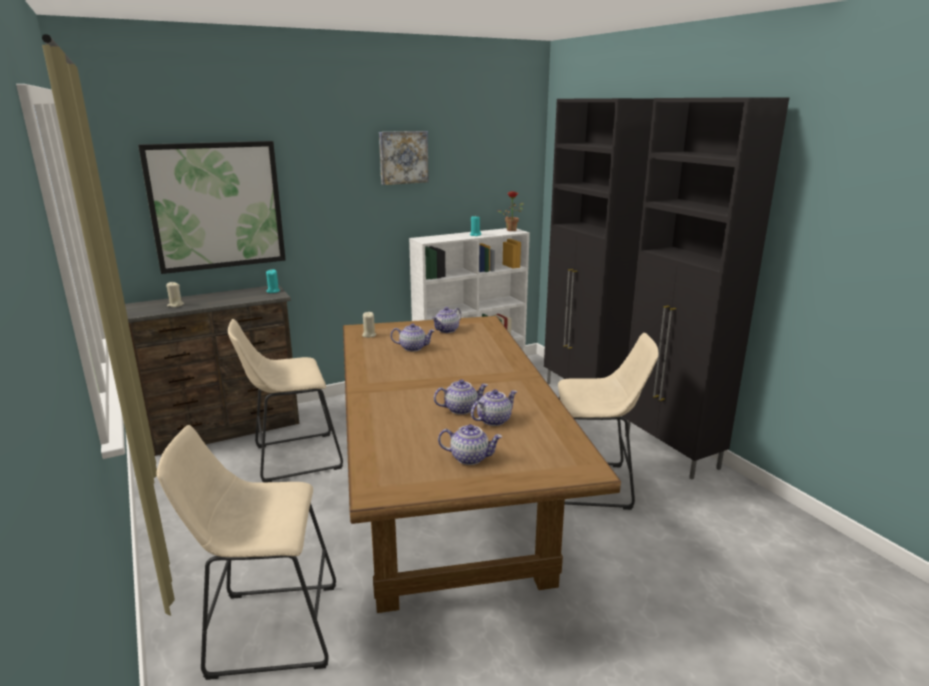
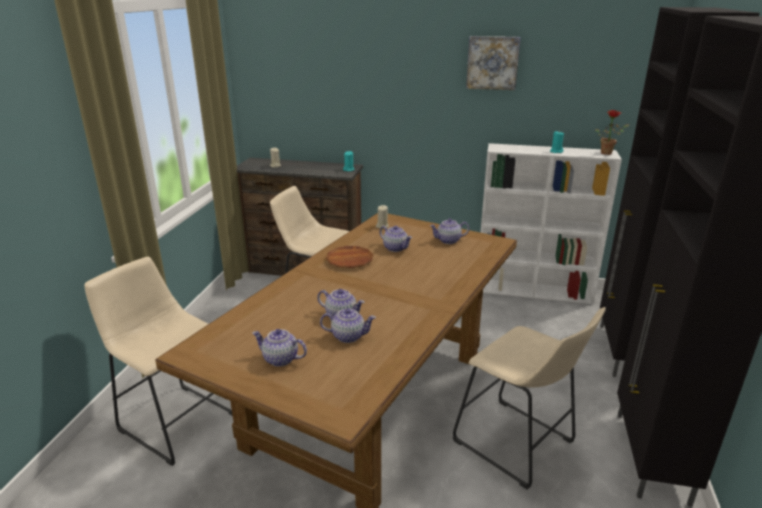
camera: 40 degrees right, 5 degrees up
picture [138,141,286,274] -> none
teapot [438,424,503,465] -> teapot turned 150 degrees clockwise [252,329,307,367]
none -> brown plate [326,246,373,268]

